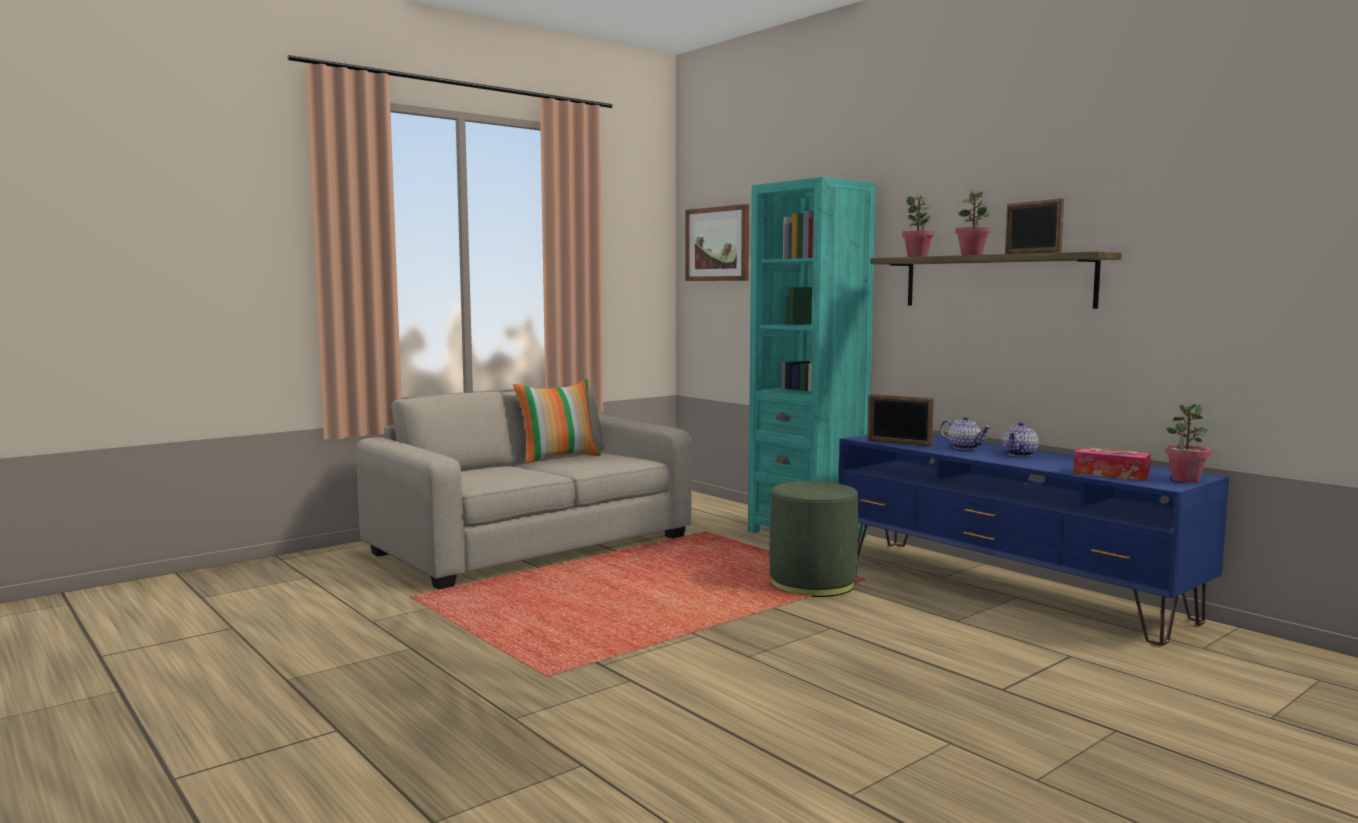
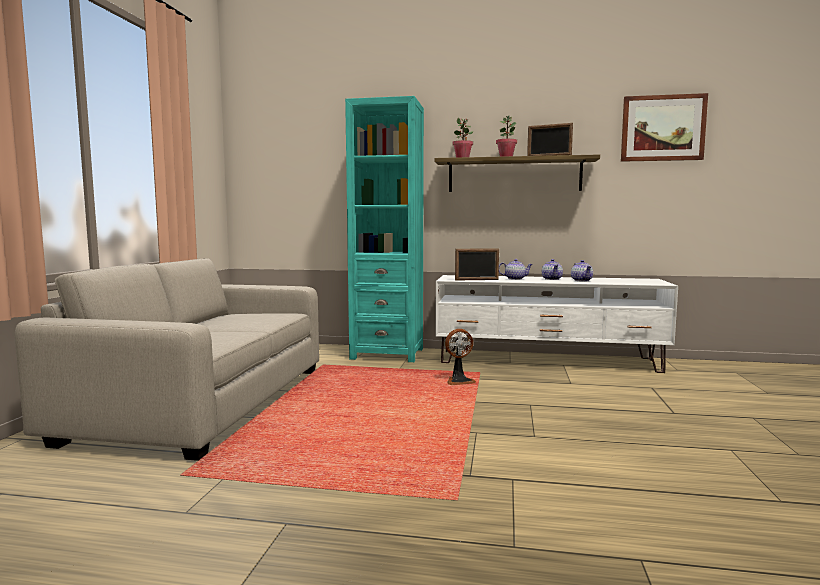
camera: 40 degrees left, 0 degrees up
pillow [513,379,601,464] -> none
picture [686,204,749,281] -> picture moved to [621,93,708,162]
green ottoman [770,481,858,597] -> fan [445,329,476,385]
blue tv stand [839,434,1229,646] -> white tv stand [435,275,678,373]
tissue box [1073,447,1151,481] -> none
potted plant [1165,404,1211,483] -> none
none -> teapot [571,260,593,282]

